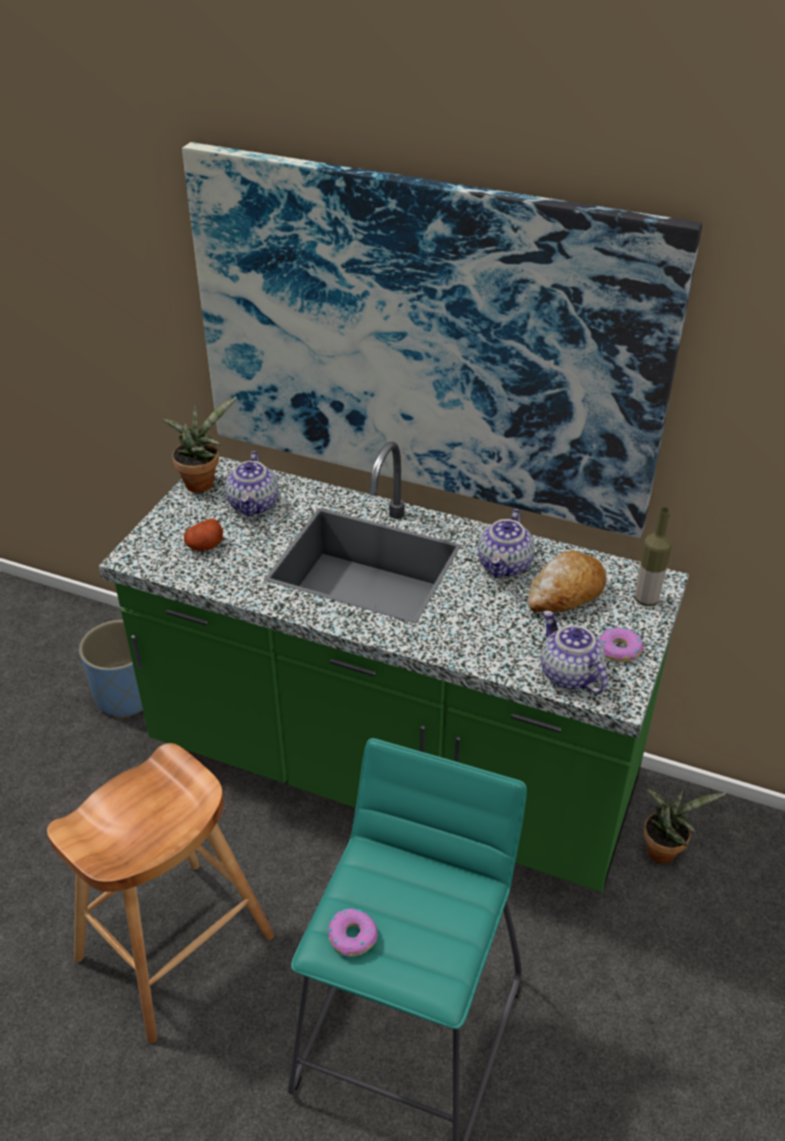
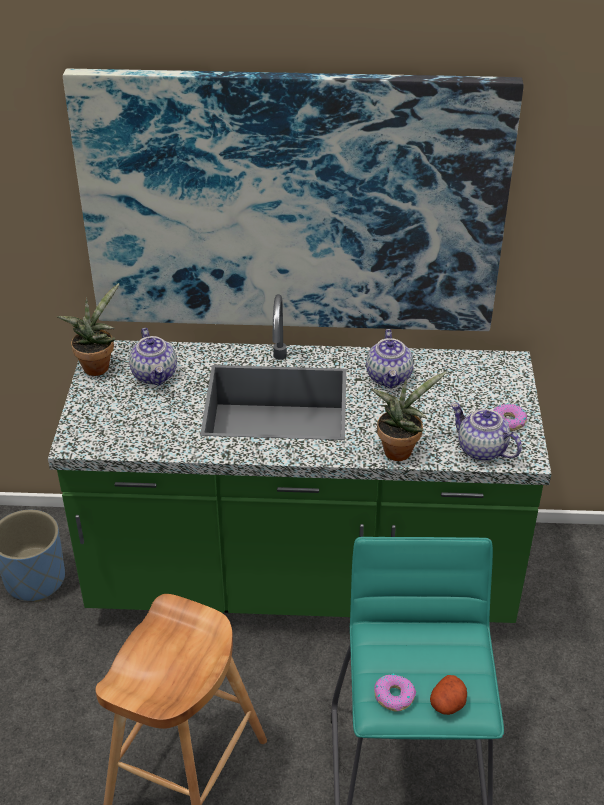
camera: 20 degrees left, 0 degrees up
potato [184,518,223,551] -> potato moved to [430,675,467,715]
bread [528,550,606,613] -> none
bottle [635,507,672,606] -> none
potted plant [643,788,726,863] -> potted plant moved to [371,371,447,461]

